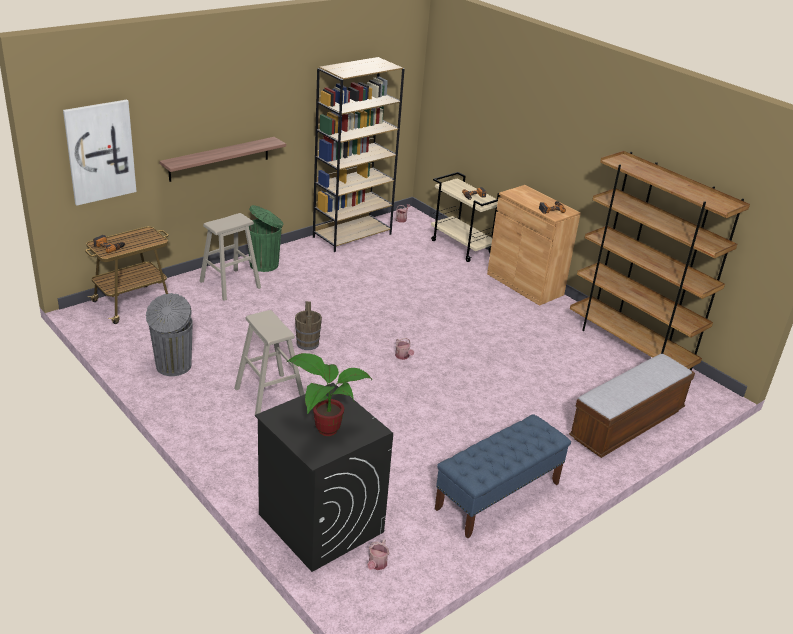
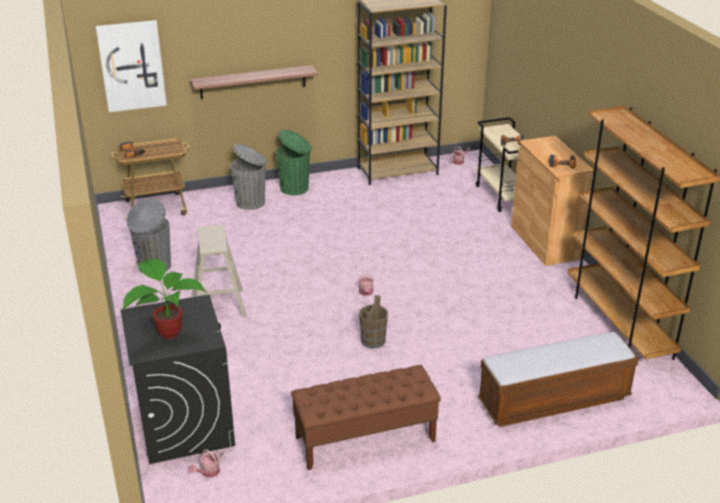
camera: 25 degrees right, 0 degrees up
beige stool [200,213,261,301] -> grey trash can [230,144,267,210]
brown bucket [295,301,322,350] -> brown bucket moved to [359,295,388,349]
blue bench [435,414,571,538] -> brown bench [291,365,441,470]

